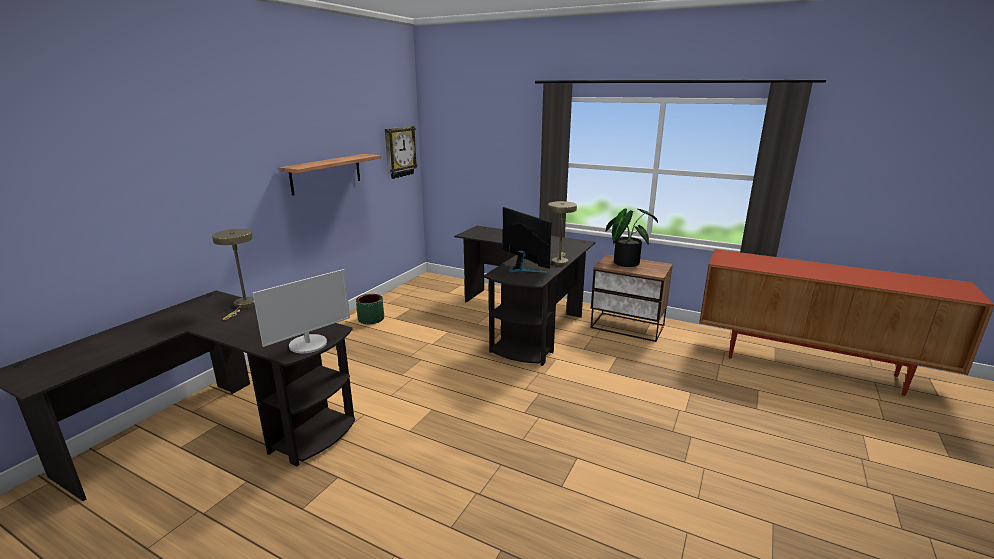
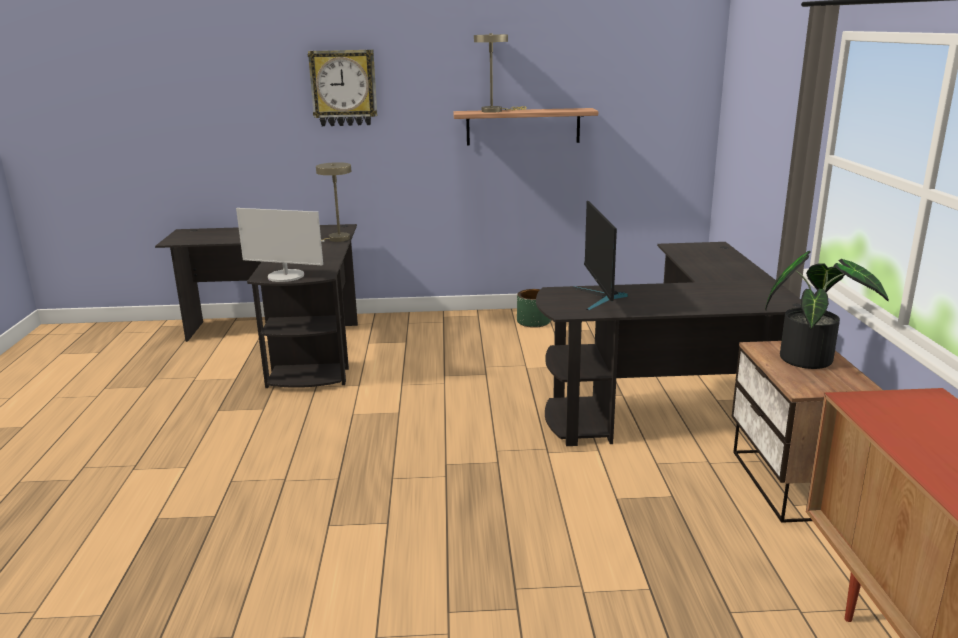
camera: 60 degrees right, 0 degrees up
wall clock [385,126,418,179] -> wall clock moved to [308,50,377,126]
monitor [503,207,552,273] -> monitor turned 150 degrees clockwise [572,201,628,310]
beige table lamp [548,201,577,266] -> beige table lamp moved to [474,33,527,113]

